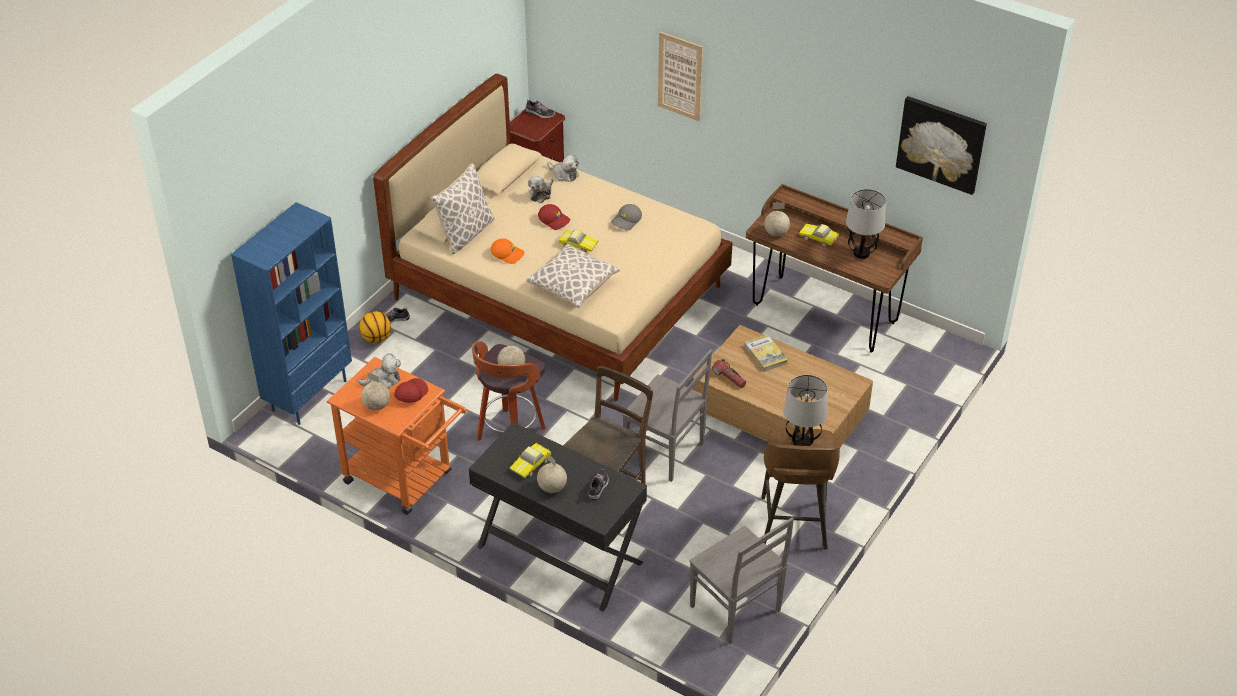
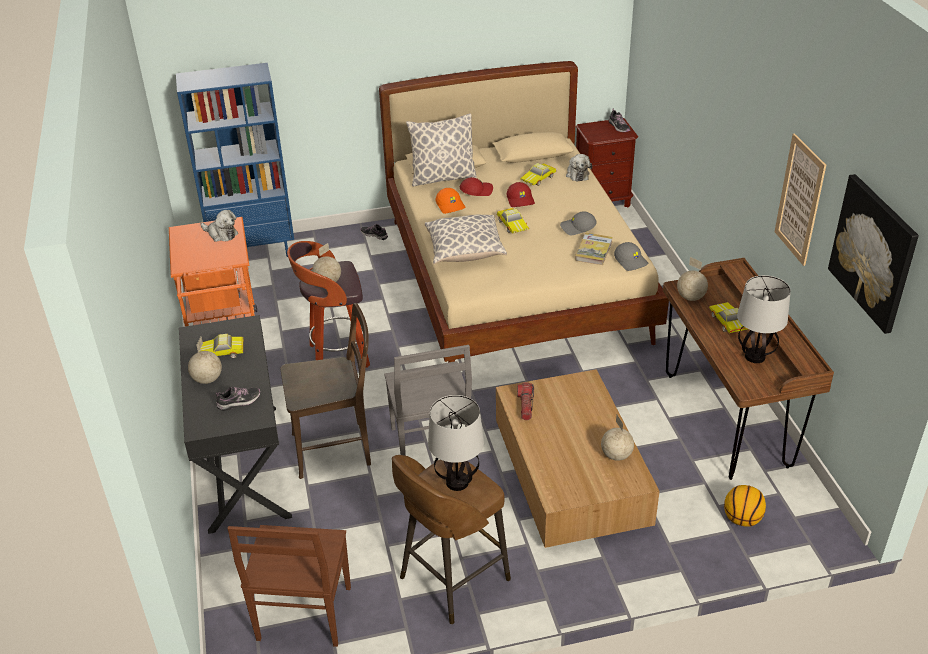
camera: 45 degrees right, 5 degrees down
basketball [359,311,391,343] -> basketball moved to [724,485,766,527]
globe [361,372,390,410] -> globe moved to [601,415,634,461]
red cap [394,378,428,403] -> red cap moved to [460,177,493,196]
plush toy [528,176,554,203] -> toy car [520,163,556,186]
picture [658,32,703,121] -> picture moved to [775,133,826,266]
grey chair [689,517,794,645] -> brown chair [227,525,351,647]
book [744,334,788,372] -> book moved to [575,233,613,265]
none -> grey cap [614,242,649,271]

